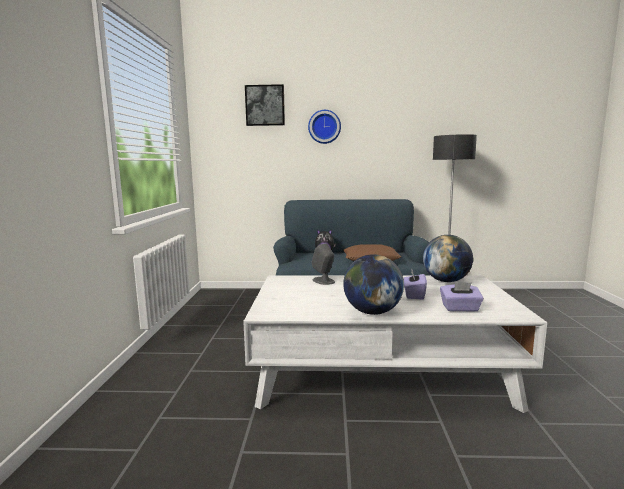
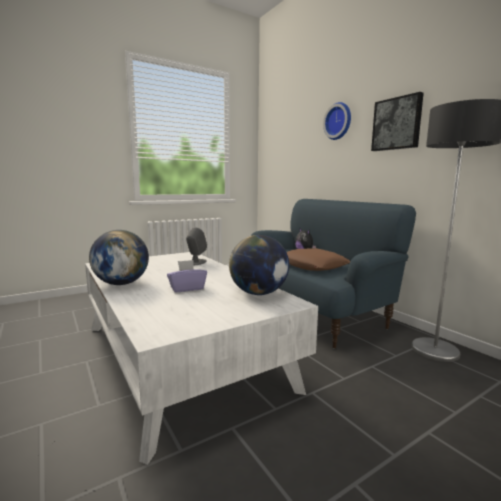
camera: 55 degrees right, 0 degrees up
picture [245,84,285,126] -> picture moved to [371,92,424,151]
purple tissue box [440,282,484,312] -> none

